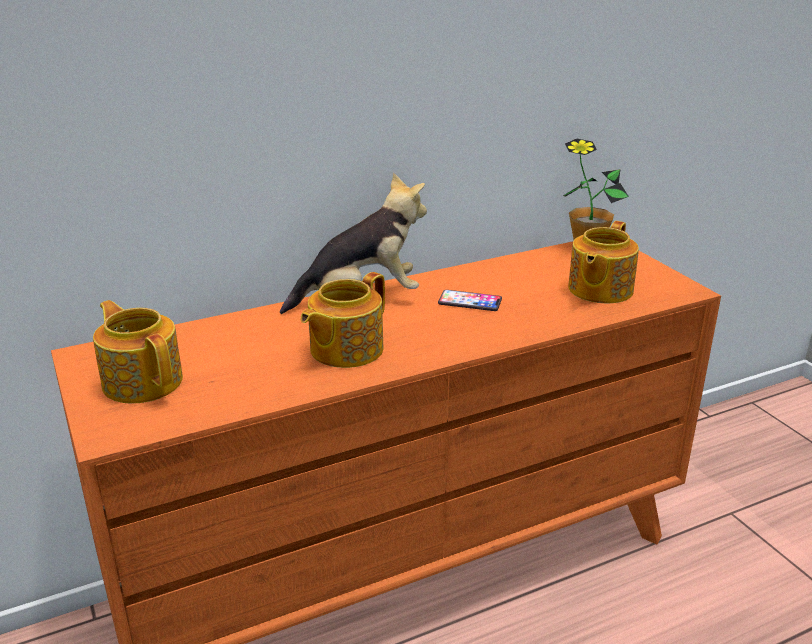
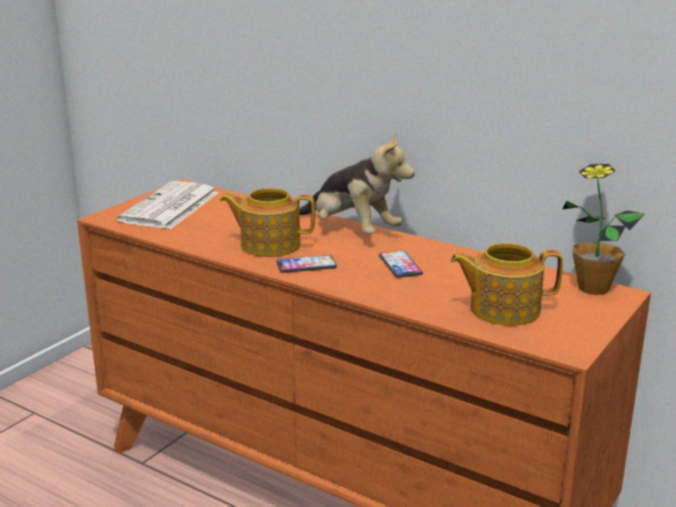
camera: 60 degrees right, 5 degrees down
teapot [93,300,183,403] -> newspaper [117,181,219,229]
none -> phone [276,255,337,273]

